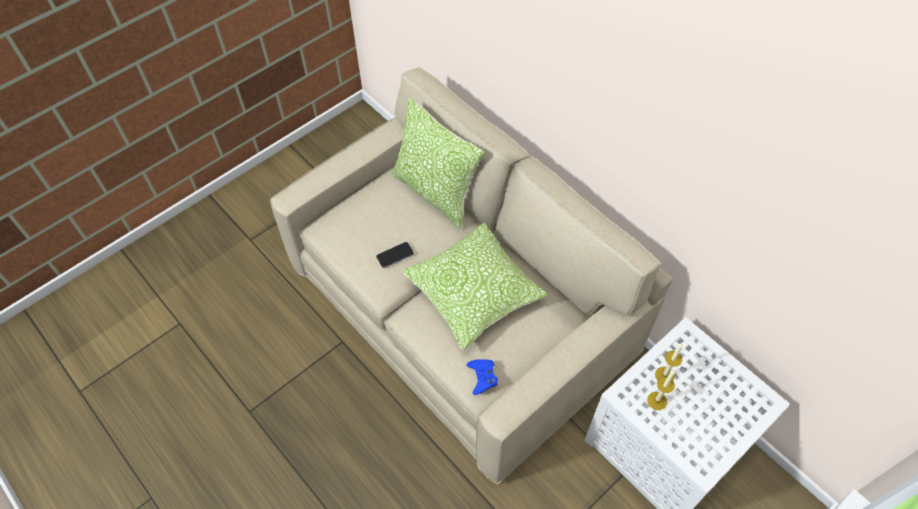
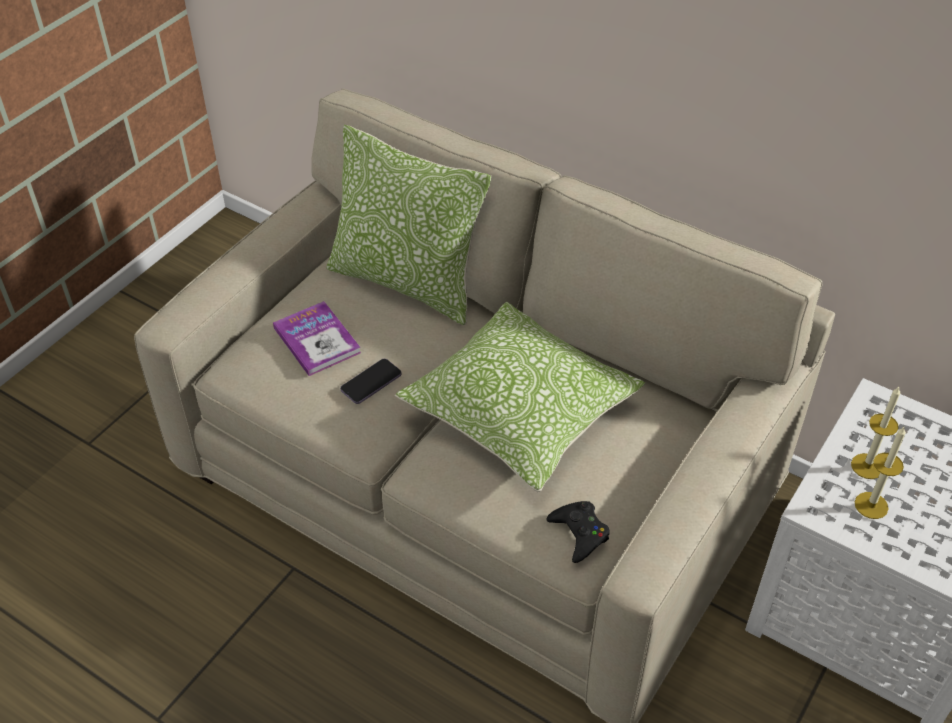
camera: 15 degrees left, 10 degrees down
blue game controller [466,359,498,395] -> black game controller [546,501,610,563]
none -> book [273,301,361,376]

